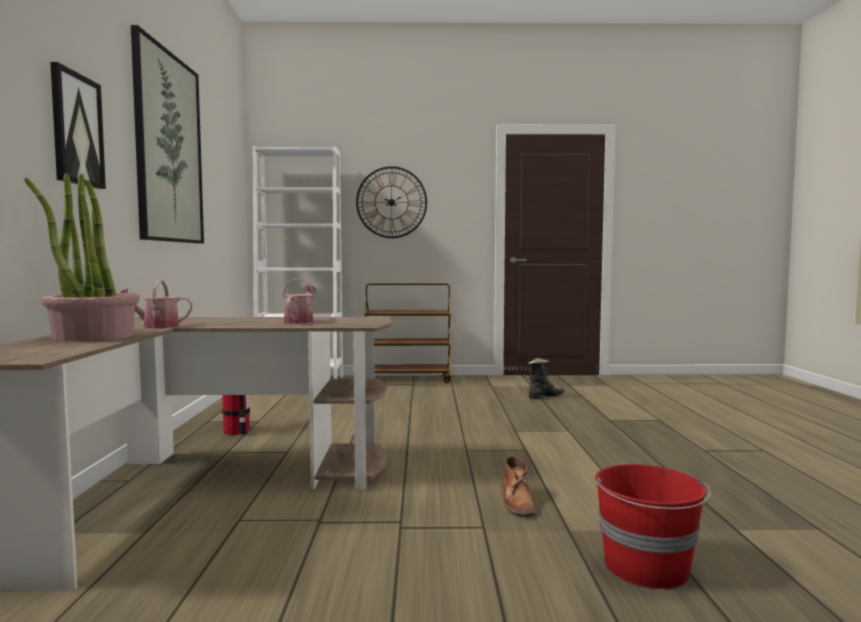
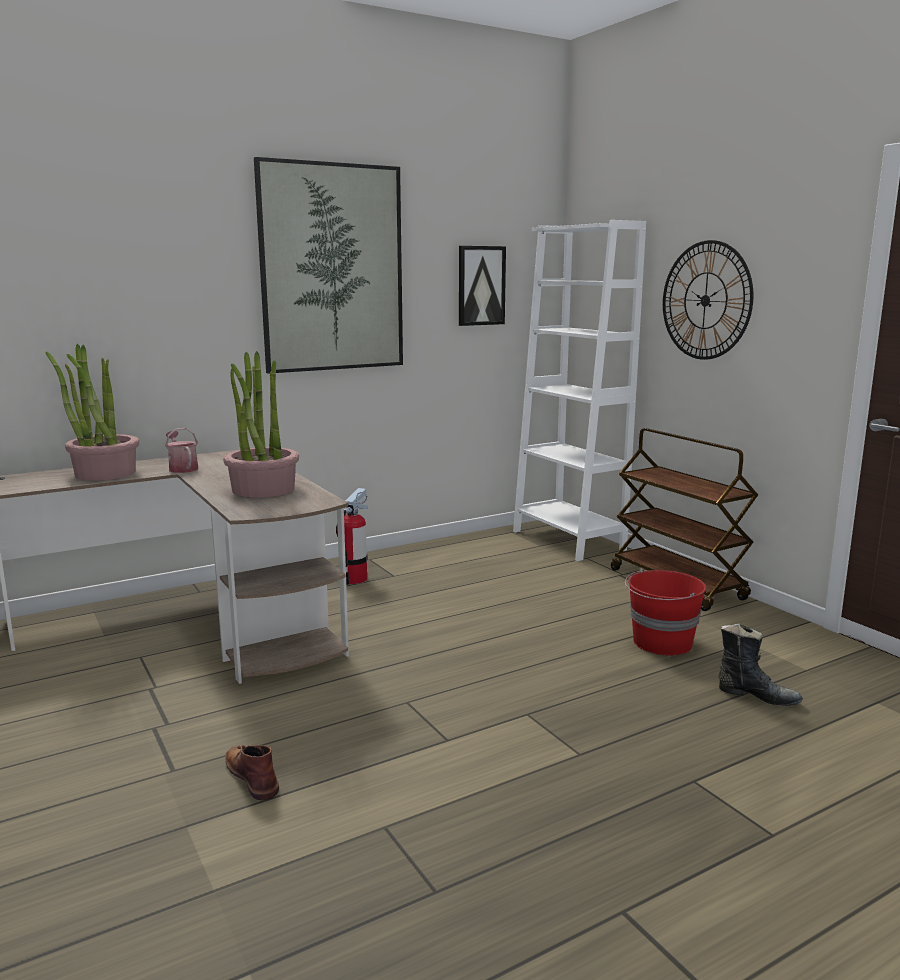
camera: 60 degrees right, 10 degrees up
picture [50,62,106,189] -> picture moved to [459,246,506,326]
watering can [282,279,316,323] -> potted plant [223,351,299,498]
brown boot [501,456,537,517] -> brown boot turned 90 degrees clockwise [225,745,279,800]
red bucket [595,464,711,589] -> red bucket moved to [625,569,706,655]

